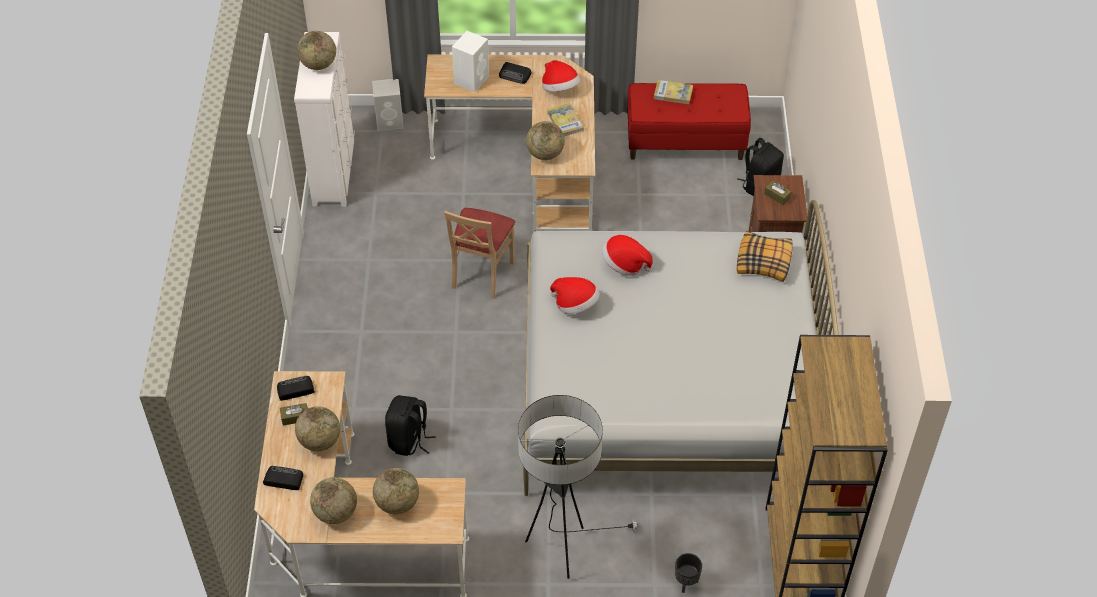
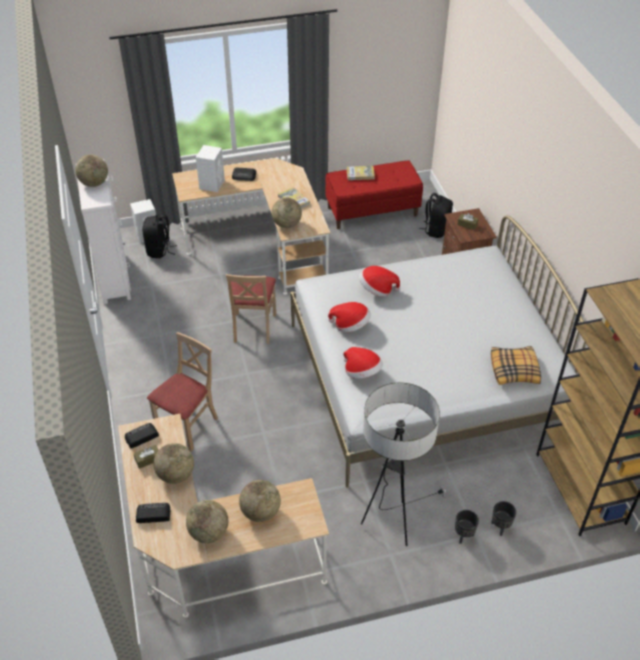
camera: 15 degrees left, 5 degrees down
black backpack [385,395,436,456] -> black backpack moved to [142,215,177,258]
hat [542,60,580,92] -> hat moved to [343,347,383,379]
pillow [737,231,793,282] -> pillow moved to [491,346,541,385]
none -> beige chair [147,332,218,451]
none -> black planter [455,510,479,544]

